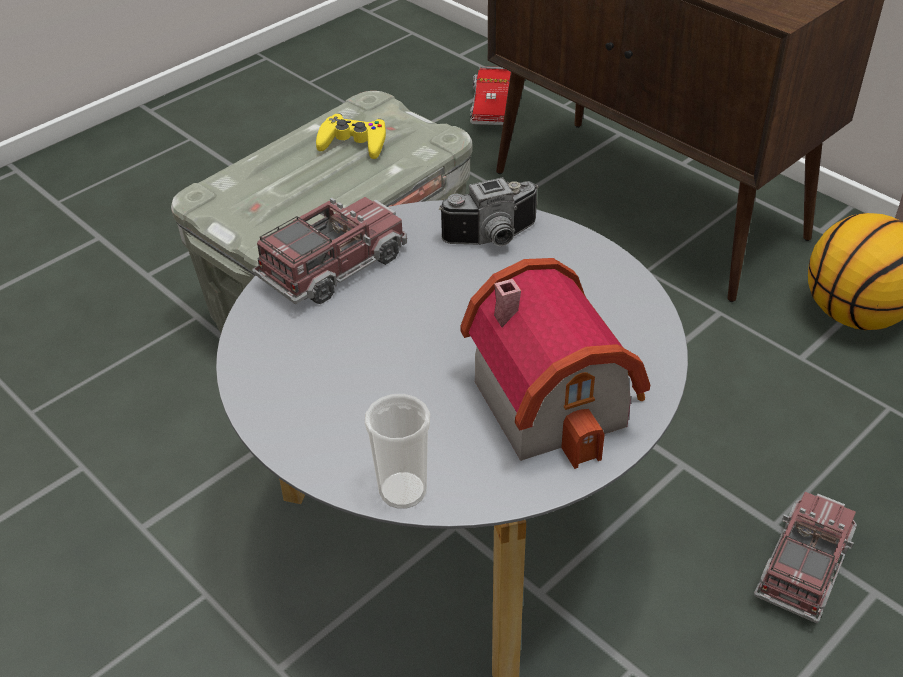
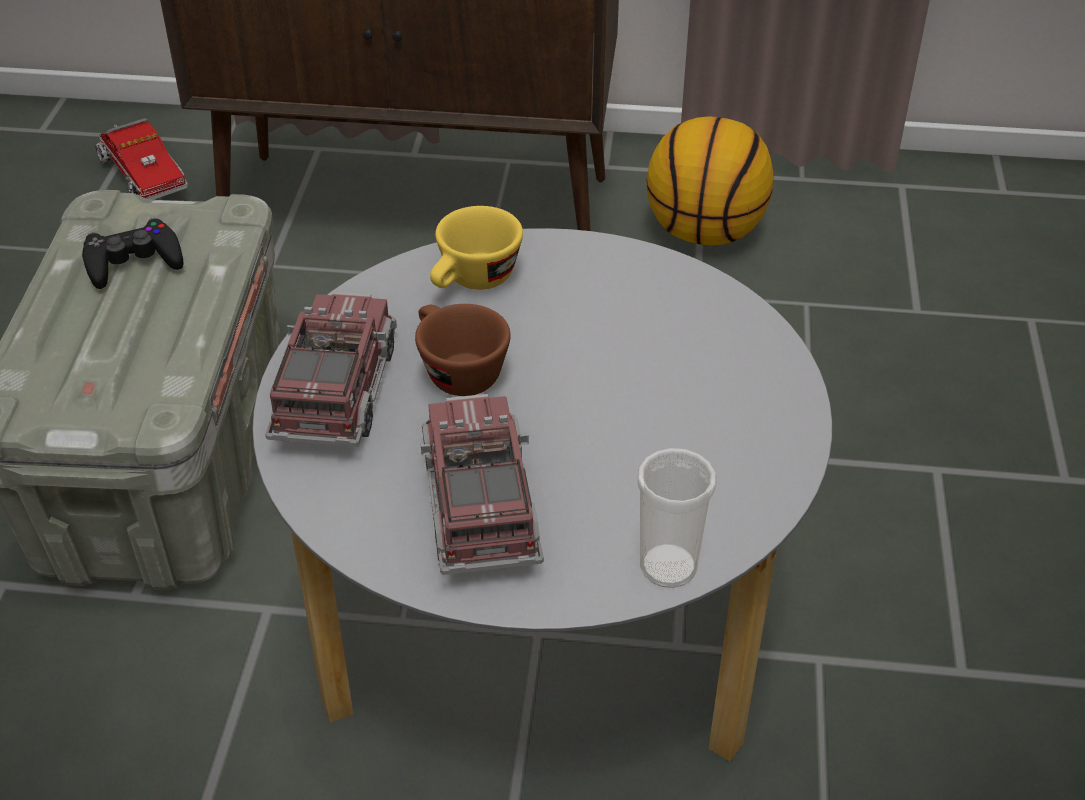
camera: 40 degrees left, 0 degrees up
yellow game controller [316,113,386,159] -> black game controller [82,218,183,289]
camera [439,177,539,246] -> yellow cup [430,206,523,290]
toy house [460,258,650,469] -> none
toy truck [754,492,857,623] -> toy truck moved to [421,394,544,575]
none -> brown cup [415,304,511,396]

